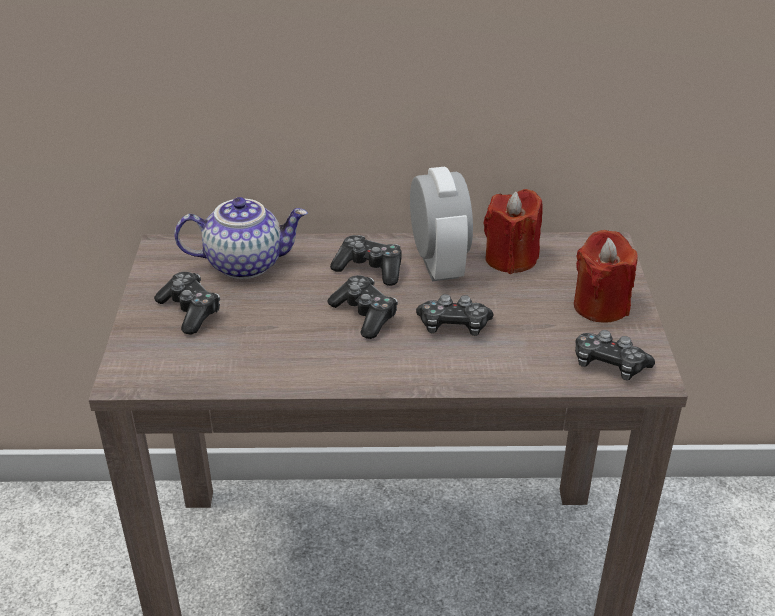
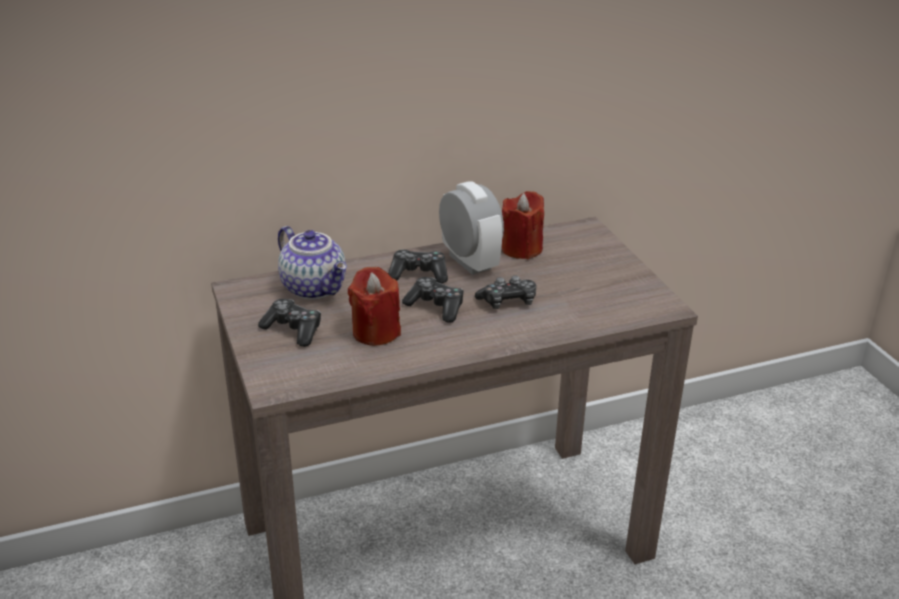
camera: 20 degrees left, 5 degrees down
teapot [174,197,308,279] -> teapot turned 75 degrees clockwise [278,226,347,300]
red candle [574,230,638,323] -> red candle moved to [348,267,401,346]
game controller [575,330,655,380] -> none

